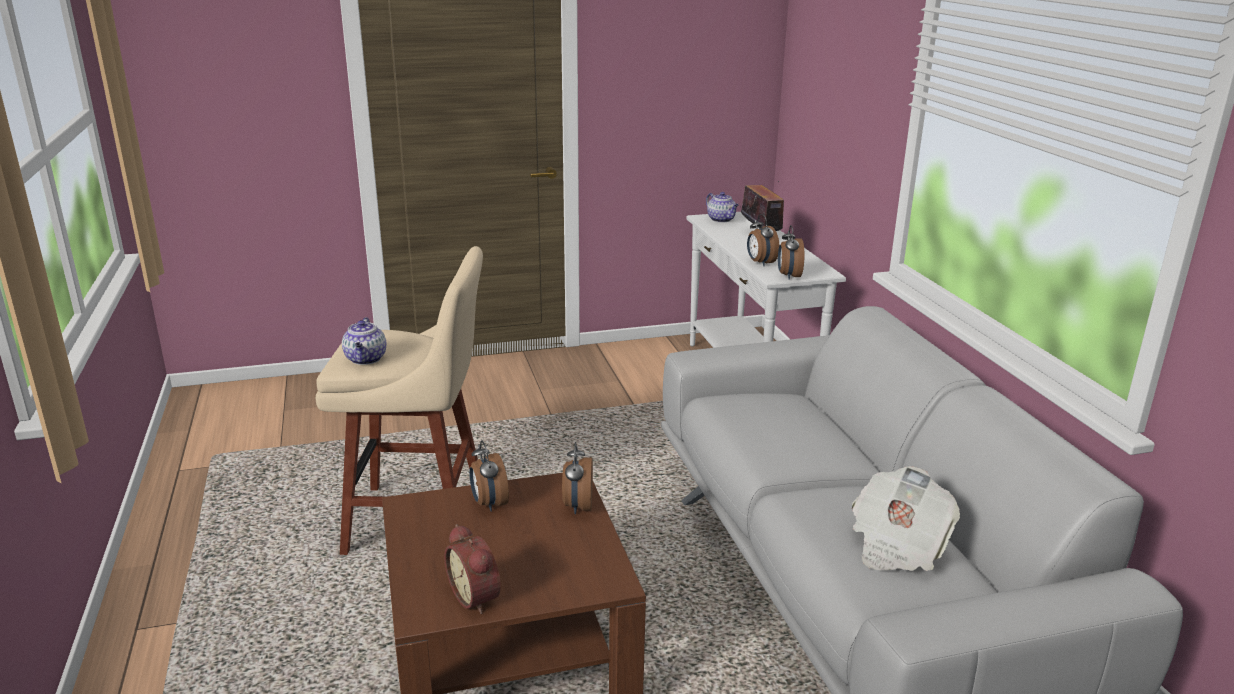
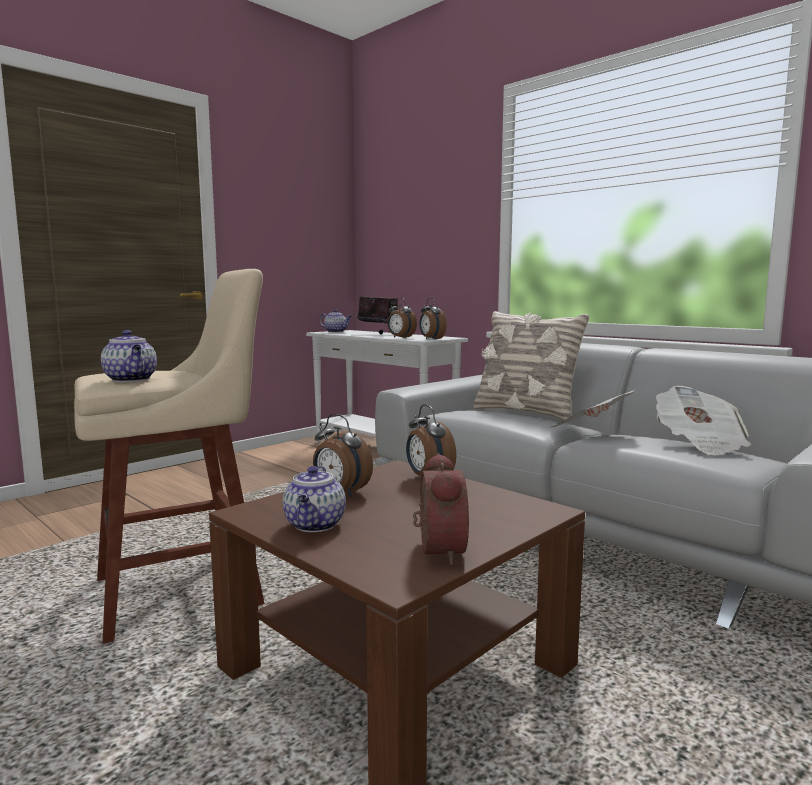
camera: 30 degrees left, 15 degrees down
alarm clock [444,524,501,614] -> alarm clock turned 120 degrees counterclockwise [413,453,469,565]
none -> teapot [283,466,346,532]
none -> beige pillow [473,311,589,422]
none -> newspaper [551,390,634,428]

